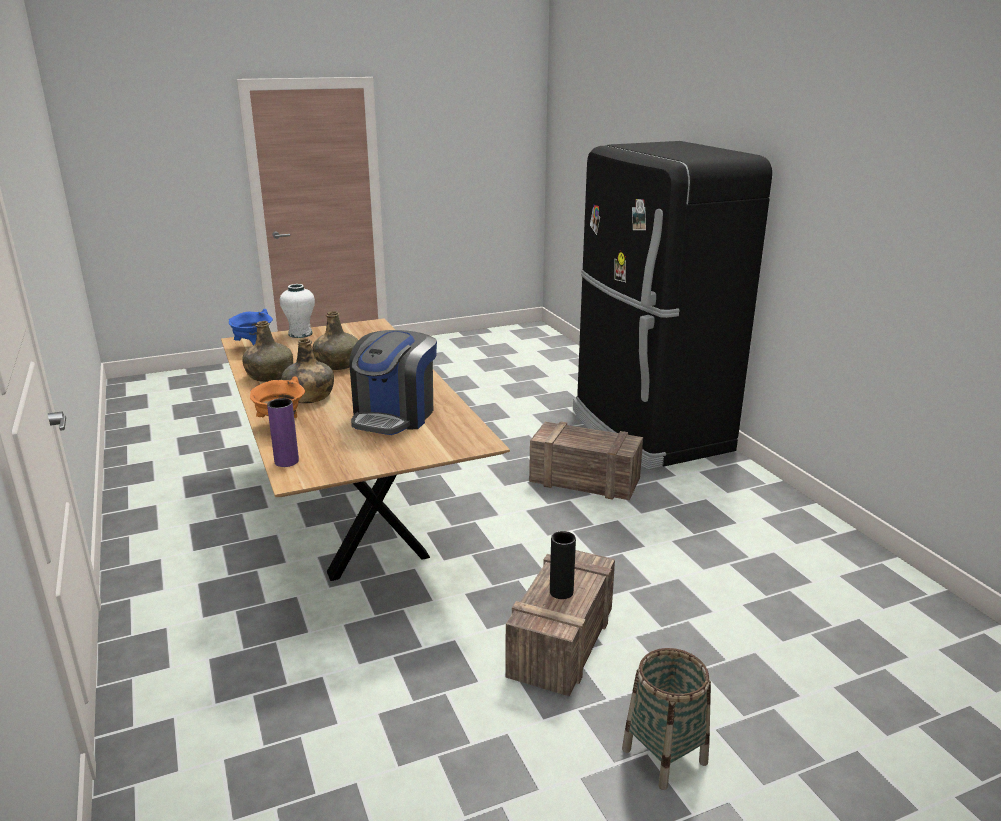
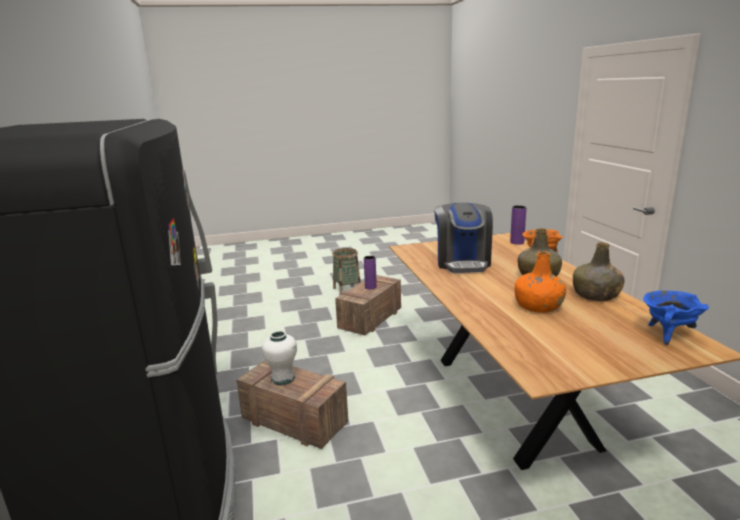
camera: 170 degrees left, 5 degrees down
white vase [280,284,315,338] -> white vase moved to [262,331,297,385]
green bottle [312,311,359,370] -> orange bottle [515,251,566,313]
coffee machine [350,330,437,435] -> coffee machine turned 150 degrees clockwise [434,203,493,273]
black vase [550,531,576,599] -> purple vase [364,256,377,290]

